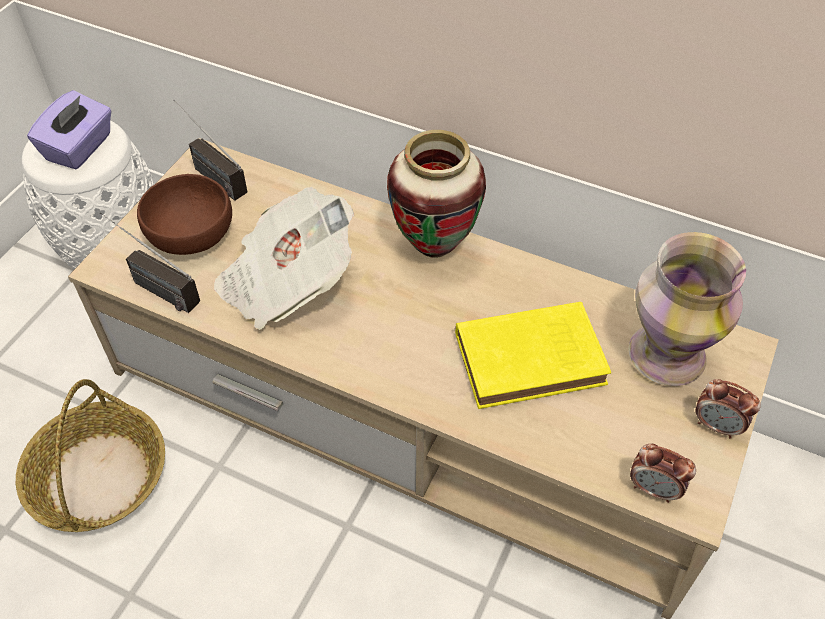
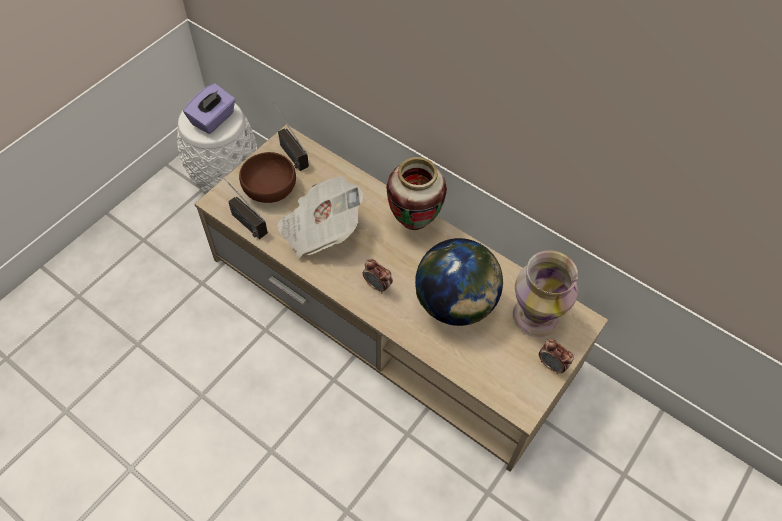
camera: 10 degrees right, 5 degrees up
basket [16,379,165,532] -> none
yellow book [455,302,611,409] -> globe [415,238,503,326]
alarm clock [630,444,696,503] -> alarm clock moved to [363,259,393,293]

